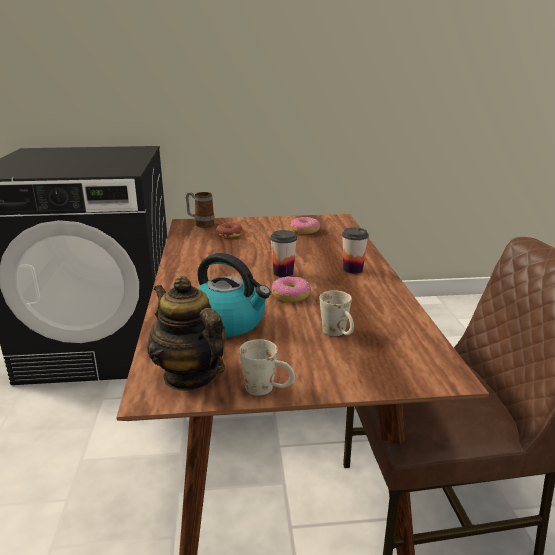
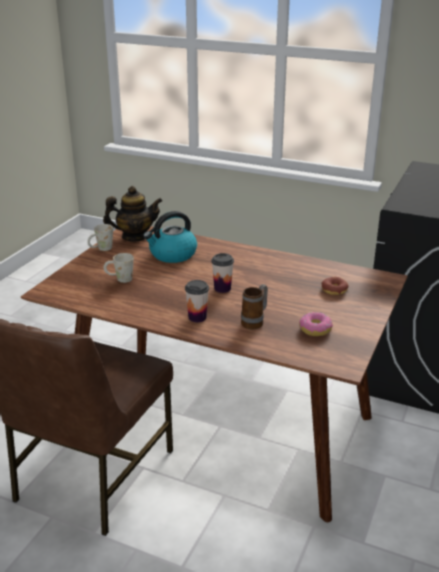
camera: 120 degrees right, 5 degrees up
mug [186,192,215,228] -> mug moved to [241,284,268,329]
donut [272,276,311,302] -> none

